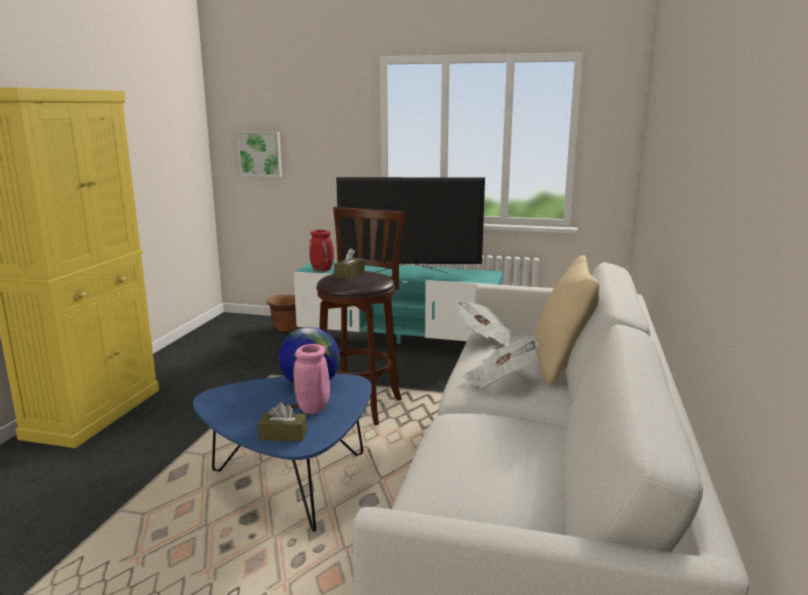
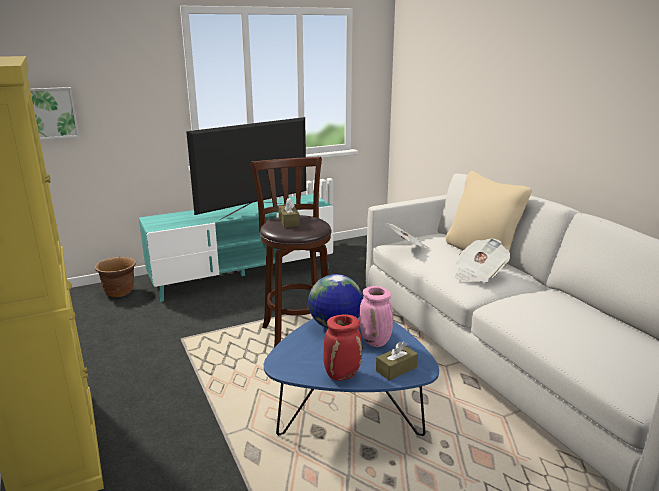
camera: 40 degrees left, 5 degrees up
red vase [309,230,334,271] -> red vase moved to [323,315,362,381]

